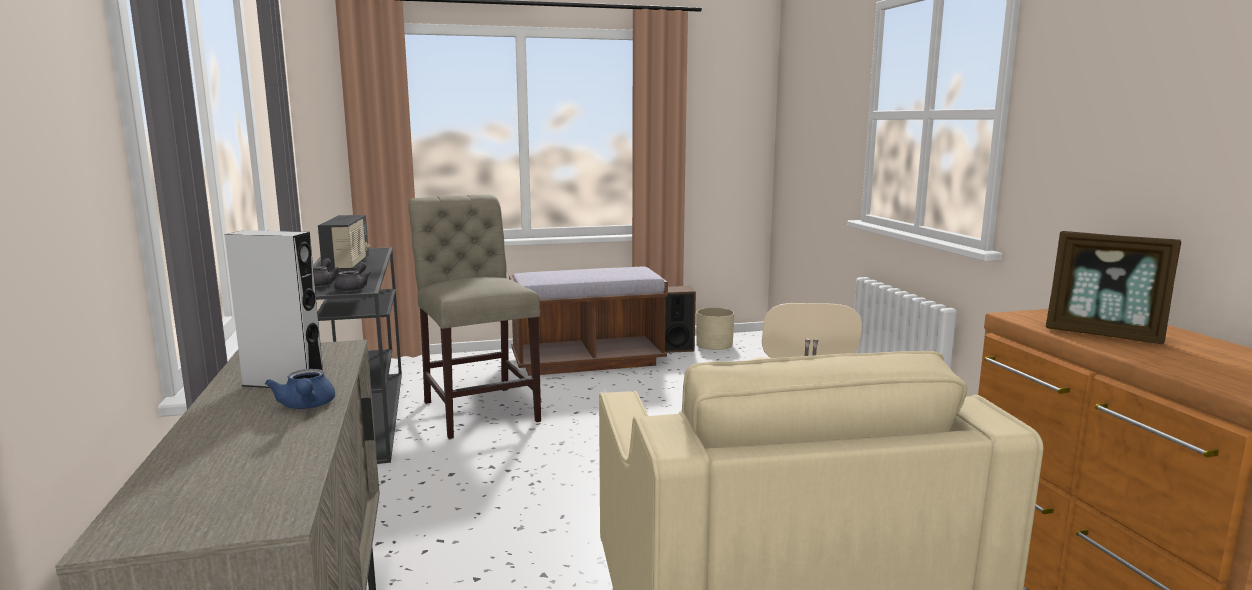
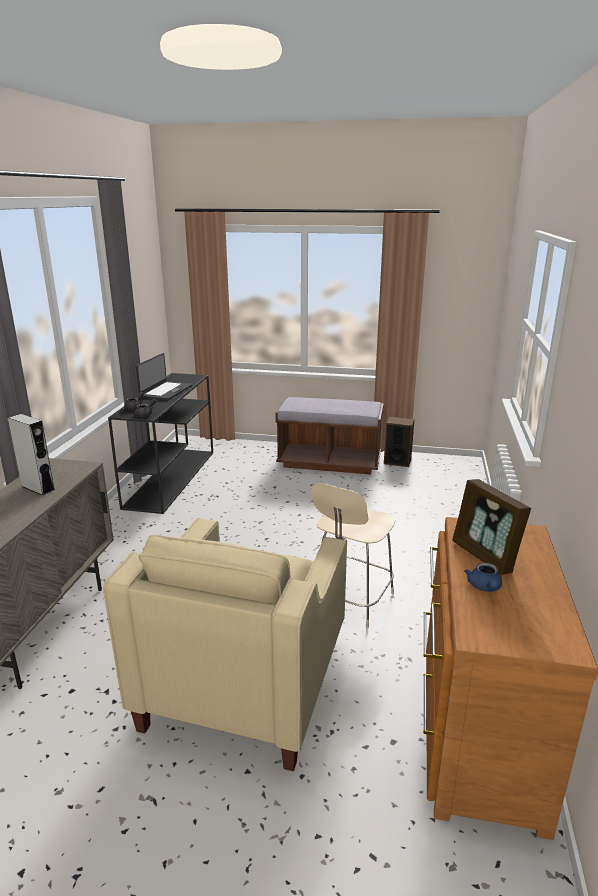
camera: 25 degrees right, 10 degrees up
blue teapot [265,369,335,409] -> blue teapot moved to [464,563,502,592]
radio [318,215,370,271] -> laptop [136,353,192,400]
beige chair [408,195,541,439] -> none
beige planter [696,308,734,350] -> none

